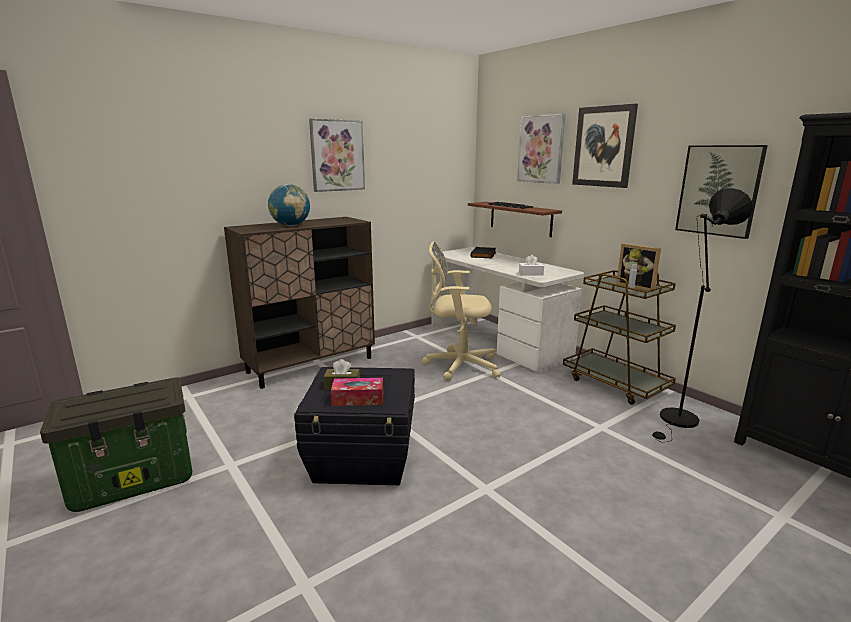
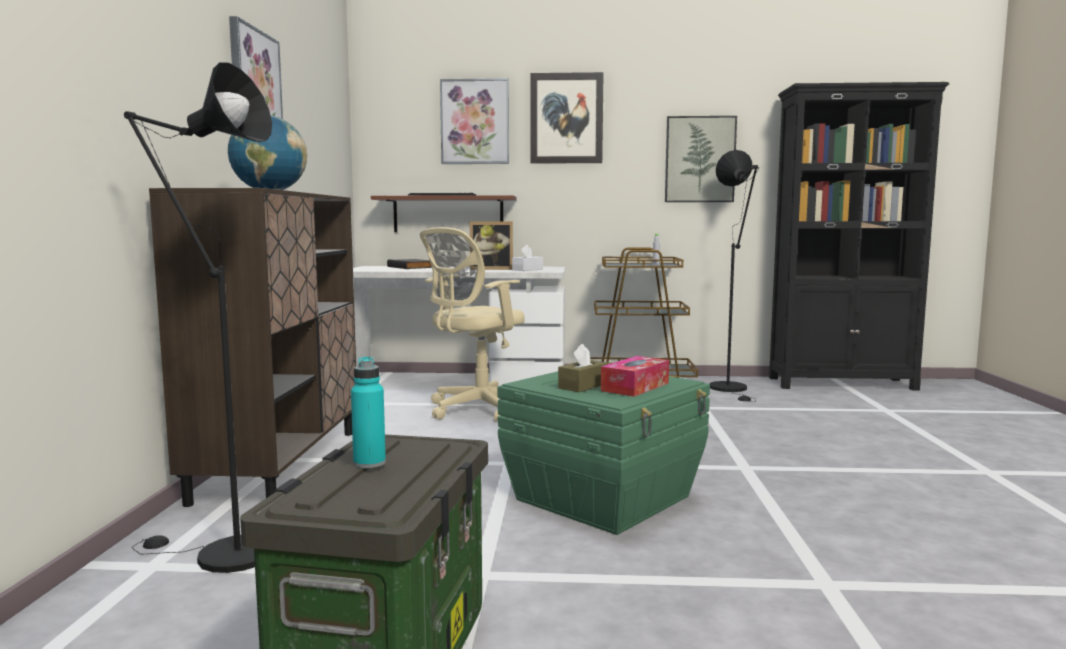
camera: 50 degrees left, 10 degrees down
black storage box [294,367,415,485] -> green storage box [498,371,710,535]
picture frame [616,243,661,292] -> picture frame moved to [470,221,513,270]
none -> black floor lamp [124,62,272,573]
none -> turquoise bottle [351,356,386,468]

